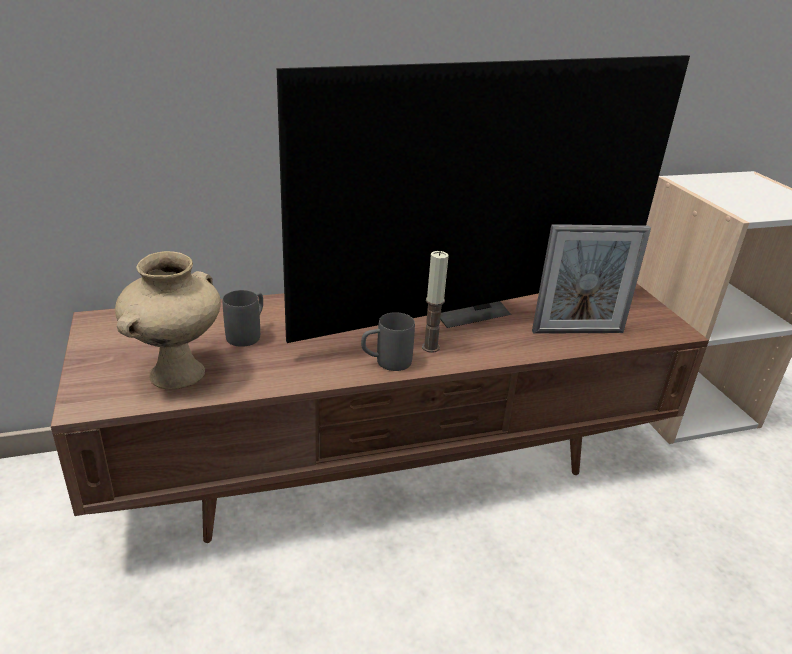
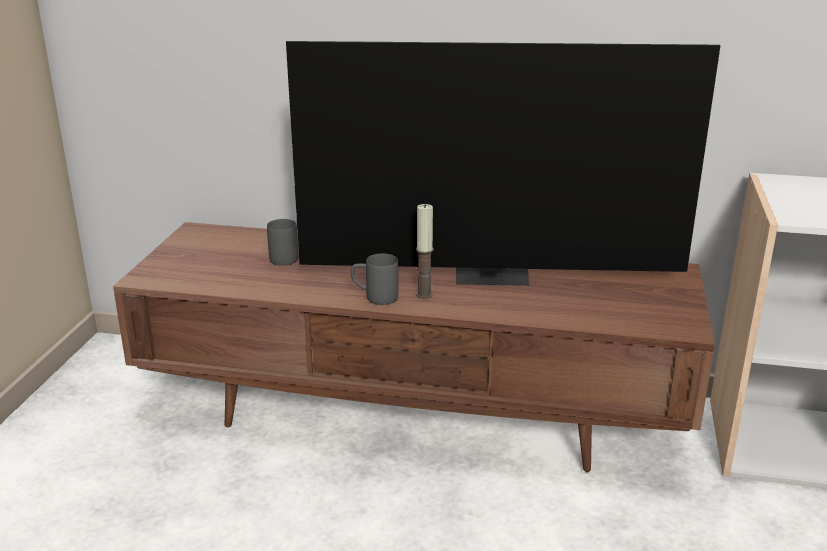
camera: 30 degrees right, 5 degrees down
beige vase [115,251,221,389] -> none
picture frame [532,224,651,334] -> none

